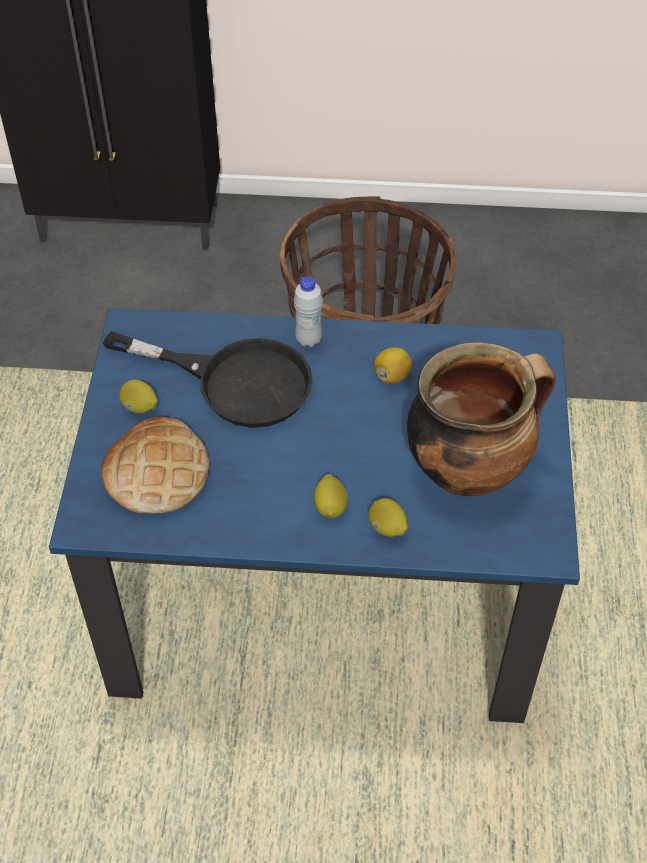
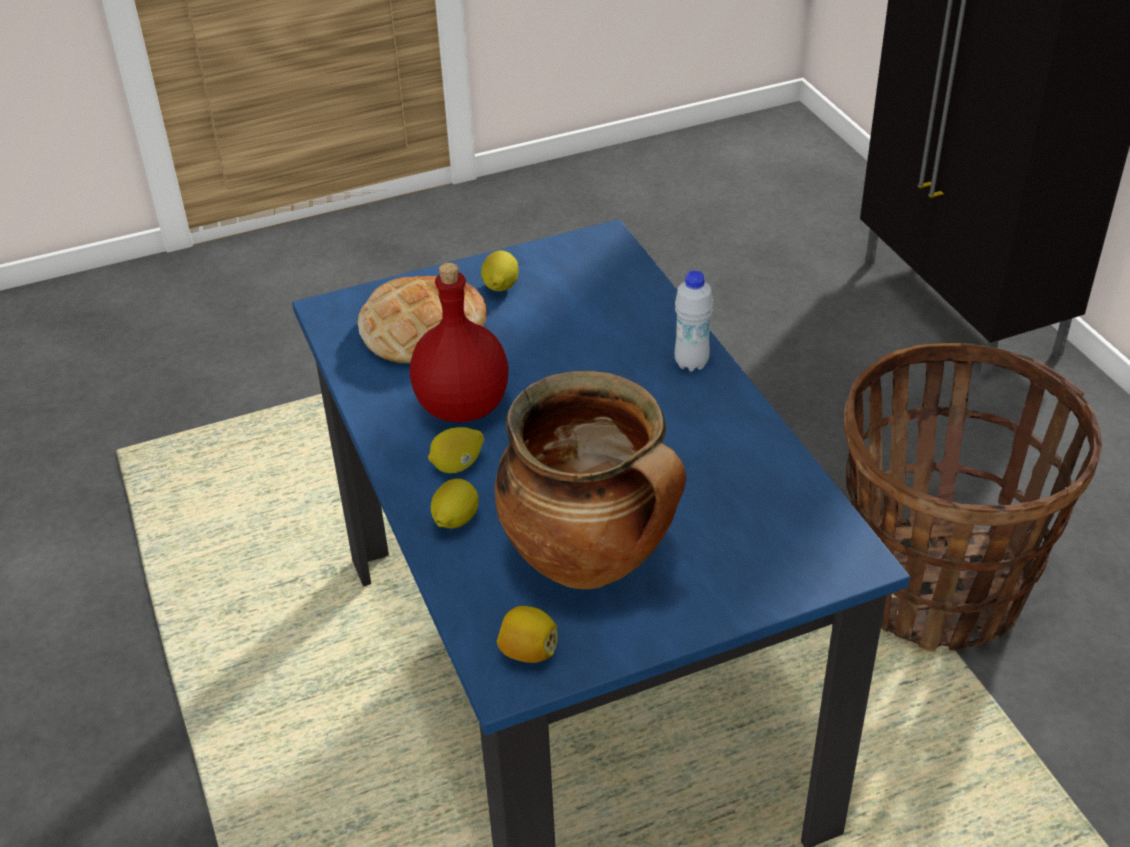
camera: 65 degrees right, 10 degrees down
black frying pan [103,331,313,428] -> none
lemon [374,347,412,384] -> lemon moved to [497,606,558,663]
none -> red bottle [410,263,509,422]

